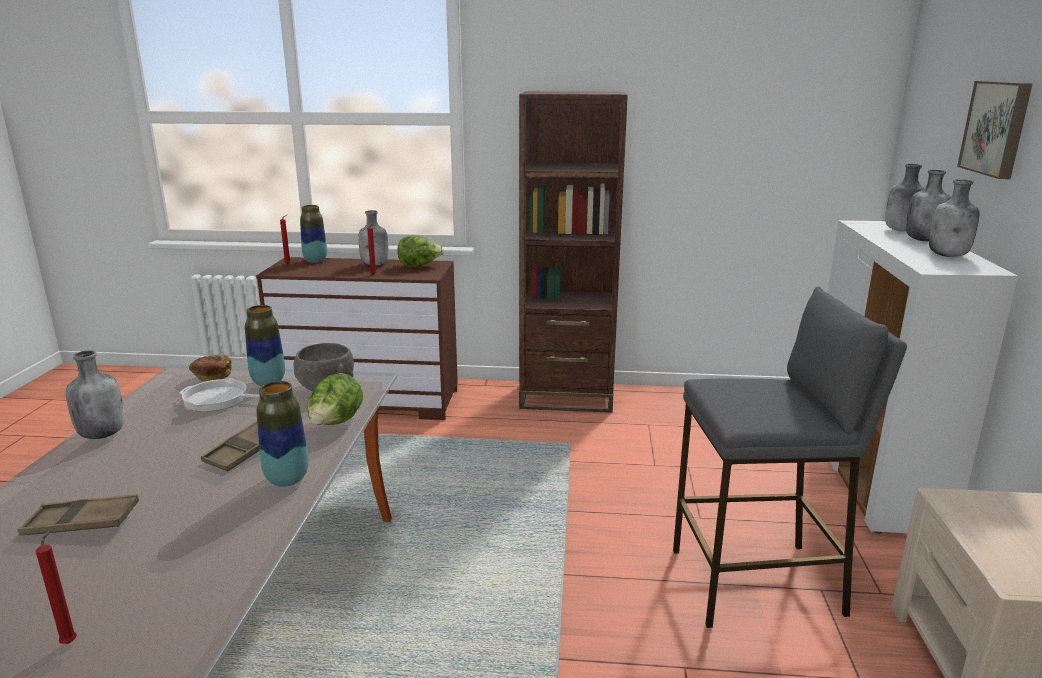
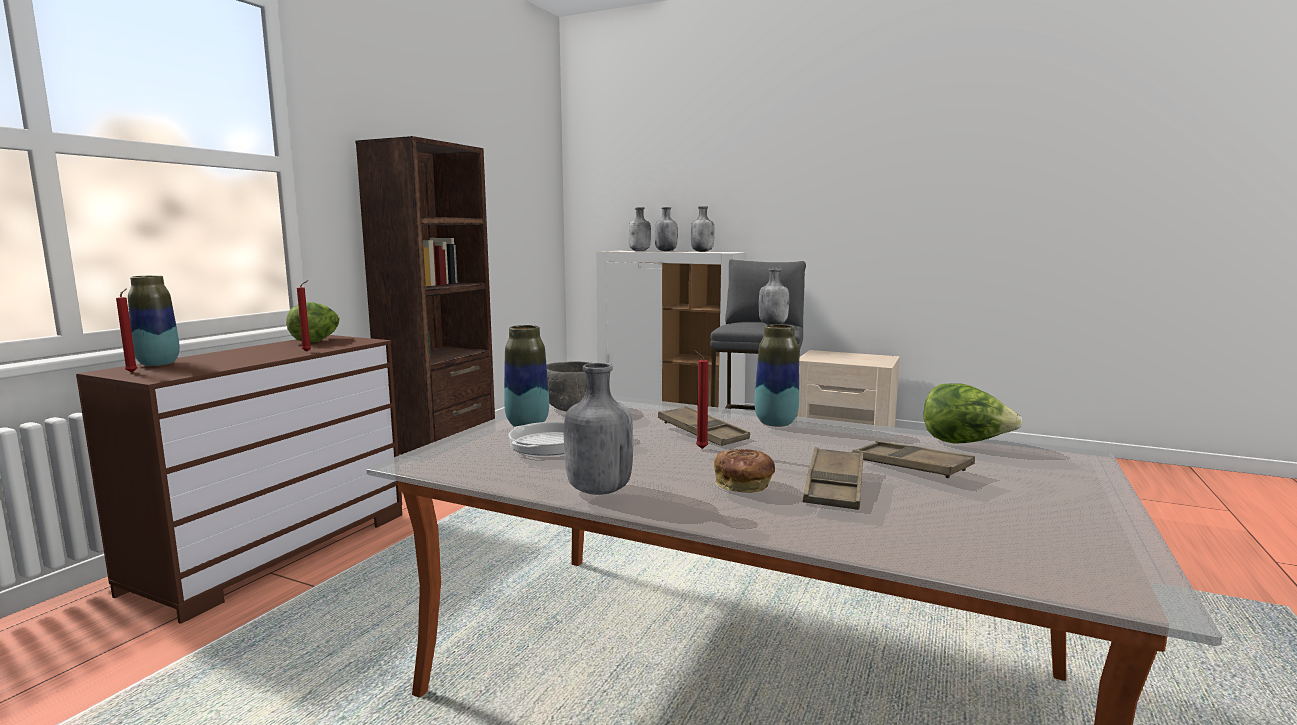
camera: 70 degrees left, 10 degrees down
red candle [36,529,77,644] -> red candle moved to [694,350,709,449]
bread [189,355,232,382] -> bread moved to [714,449,775,493]
lettuce [307,373,363,425] -> lettuce moved to [924,383,1023,443]
grey bottle [358,210,388,266] -> grey bottle moved to [759,268,789,325]
picture [957,81,1033,179] -> none
none -> brown tray [852,441,975,478]

